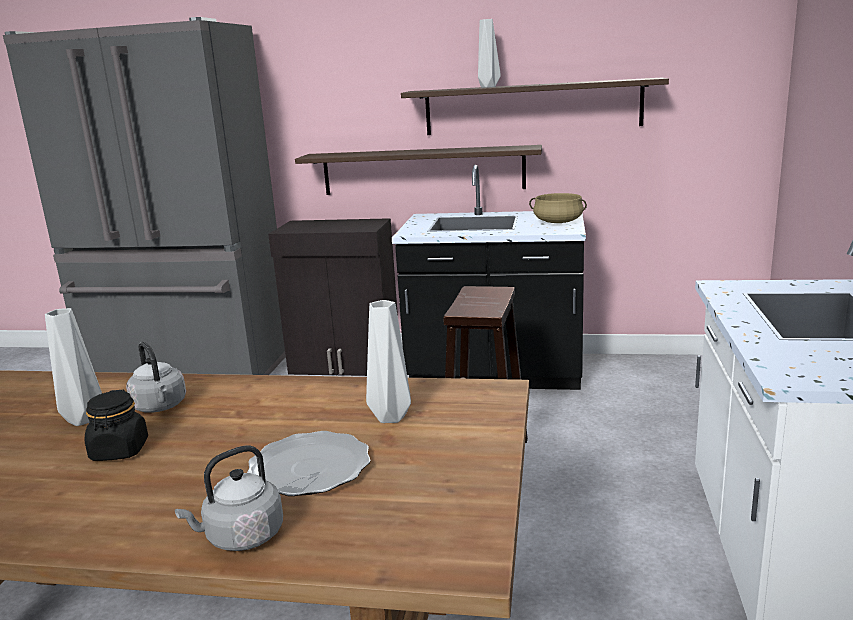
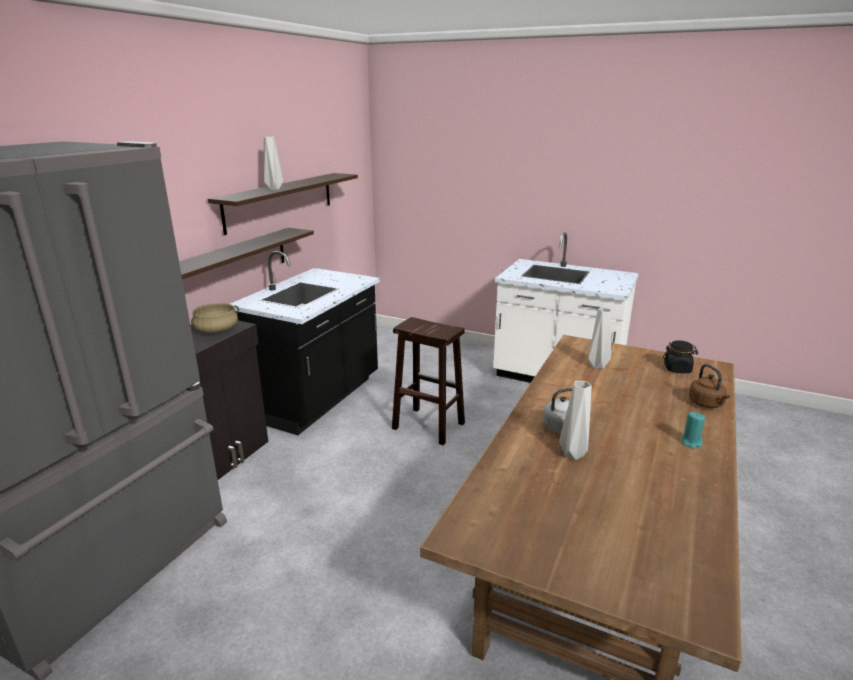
camera: 75 degrees left, 5 degrees up
black jar [84,390,148,461] -> black jar moved to [663,340,698,373]
grey kettle [175,445,283,551] -> brown kettle [689,364,730,408]
plate [247,431,371,496] -> none
beige cooking pot [529,193,587,223] -> beige cooking pot moved to [191,303,239,333]
none -> turquoise candle [681,412,705,449]

